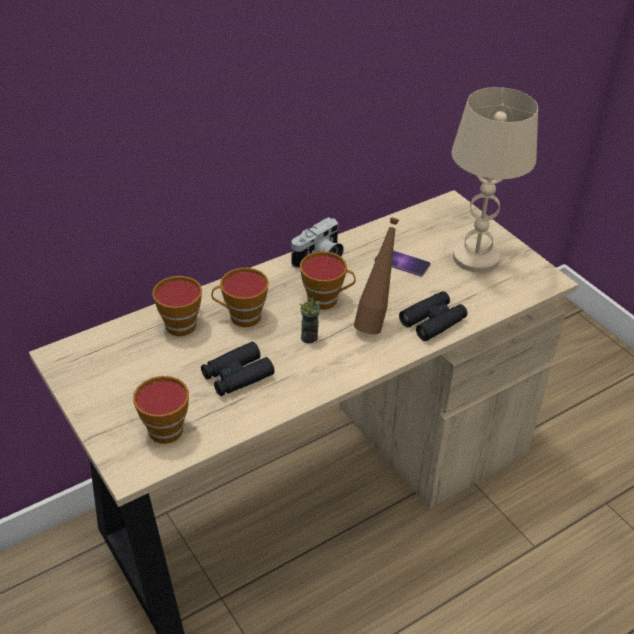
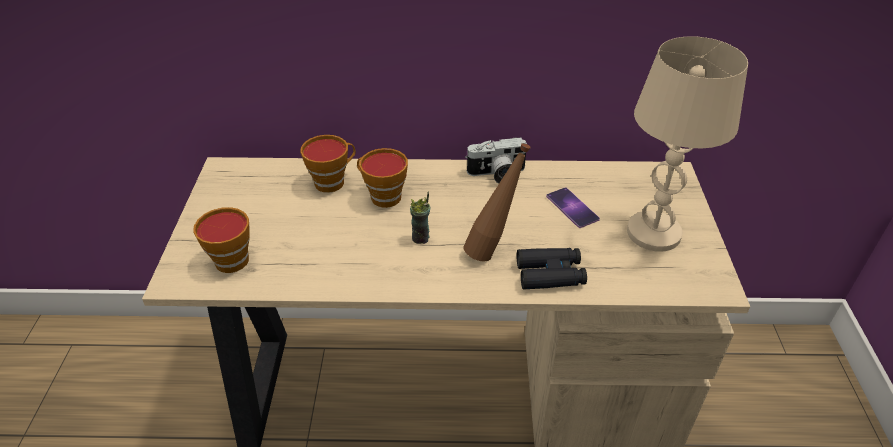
camera: 35 degrees right, 0 degrees up
black binoculars [201,342,274,396] -> none
cup [300,251,356,310] -> none

